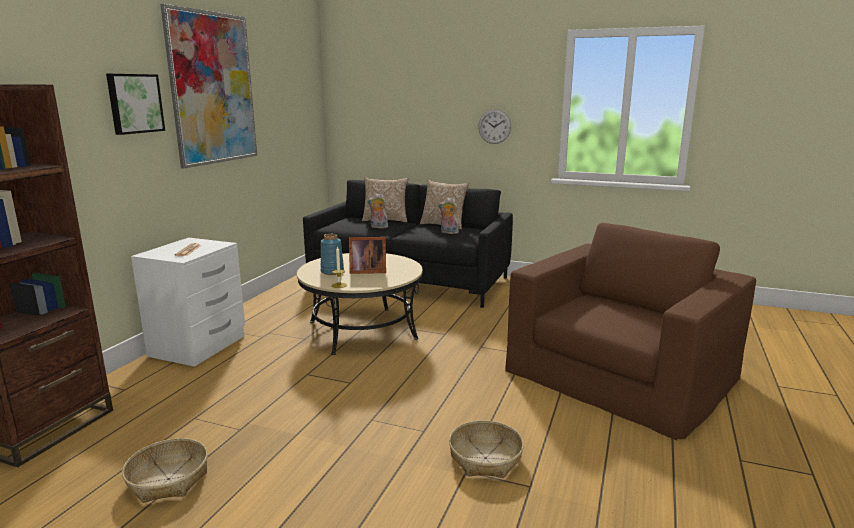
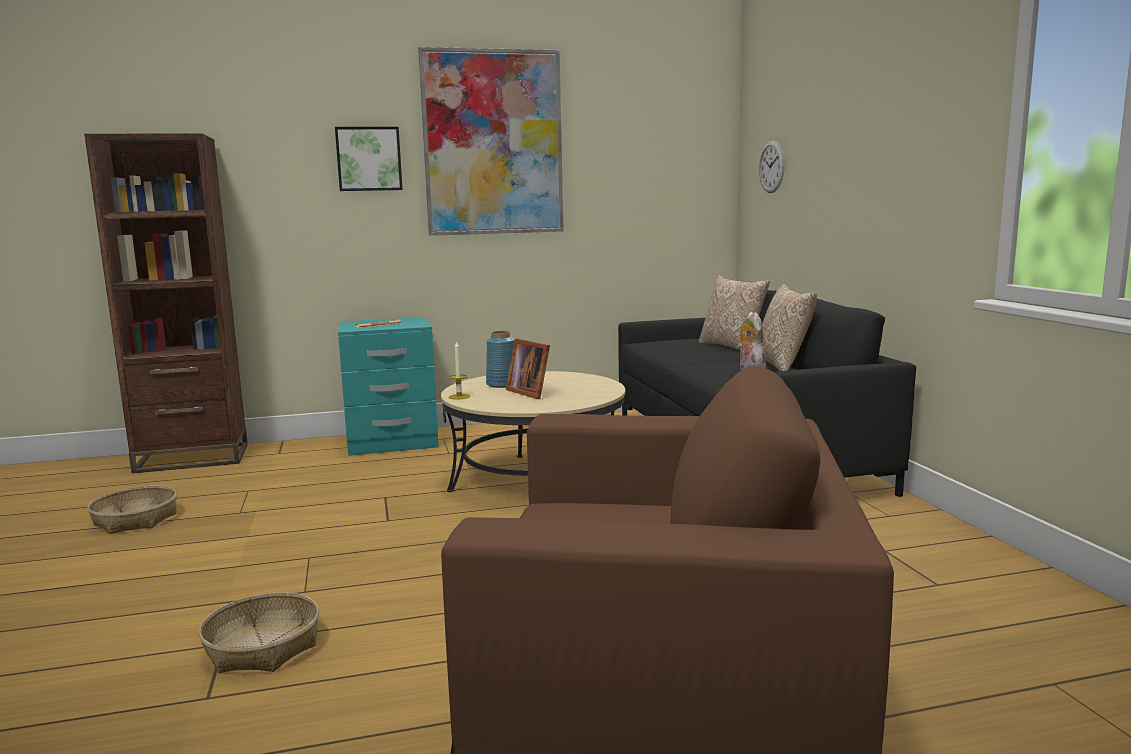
camera: 55 degrees right, 5 degrees down
white nightstand [131,238,245,367] -> turquoise nightstand [338,317,439,456]
plush toy [367,194,388,228] -> none
wall clock [478,109,511,144] -> wall clock moved to [759,141,785,193]

